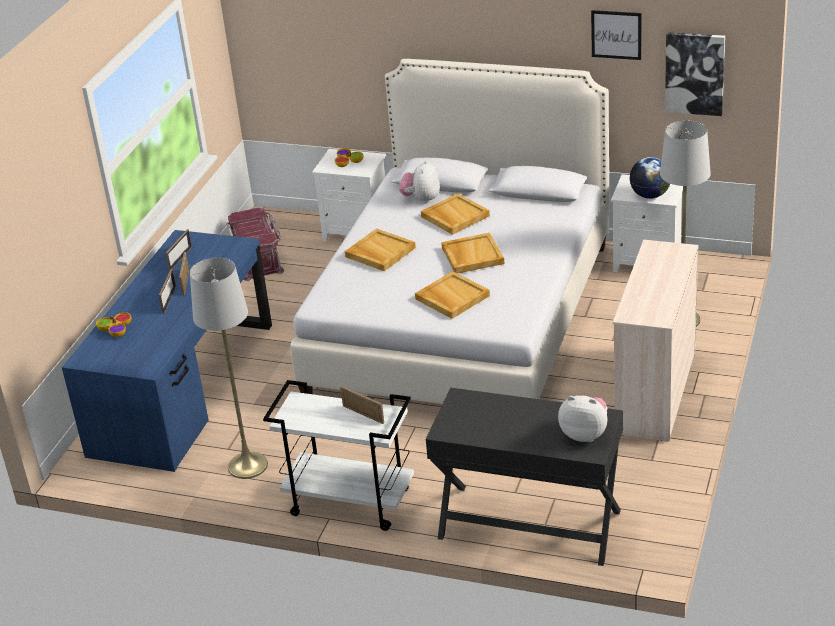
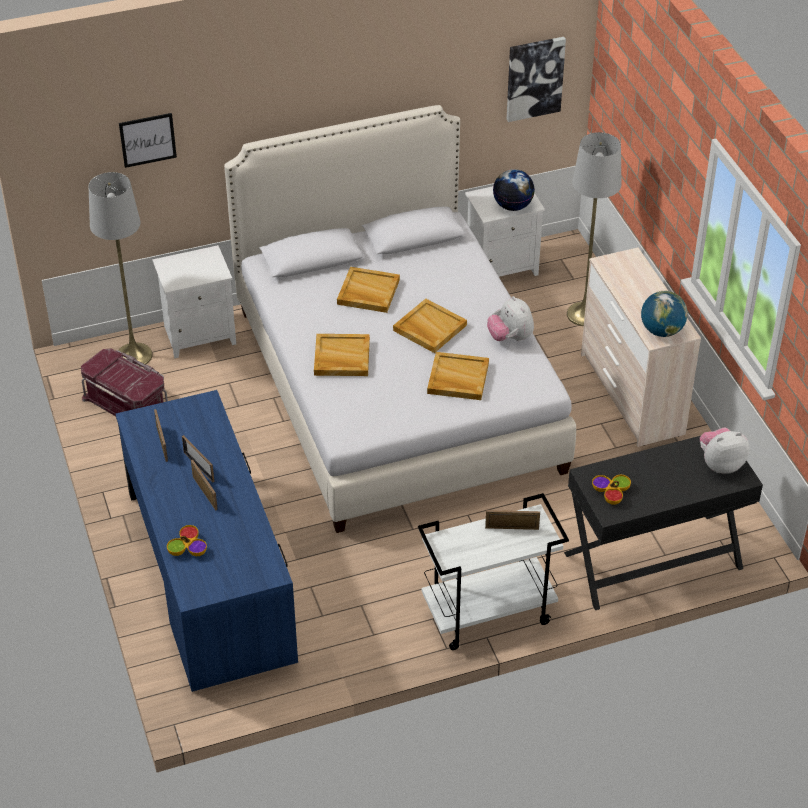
camera: 40 degrees left, 10 degrees up
grey floor lamp [190,257,268,479] -> grey floor lamp moved to [89,172,153,367]
bowl [335,148,363,167] -> bowl moved to [592,475,631,505]
plush toy [399,160,440,203] -> plush toy moved to [487,296,534,341]
picture [591,10,642,60] -> picture moved to [119,113,177,168]
none -> globe [641,291,688,337]

